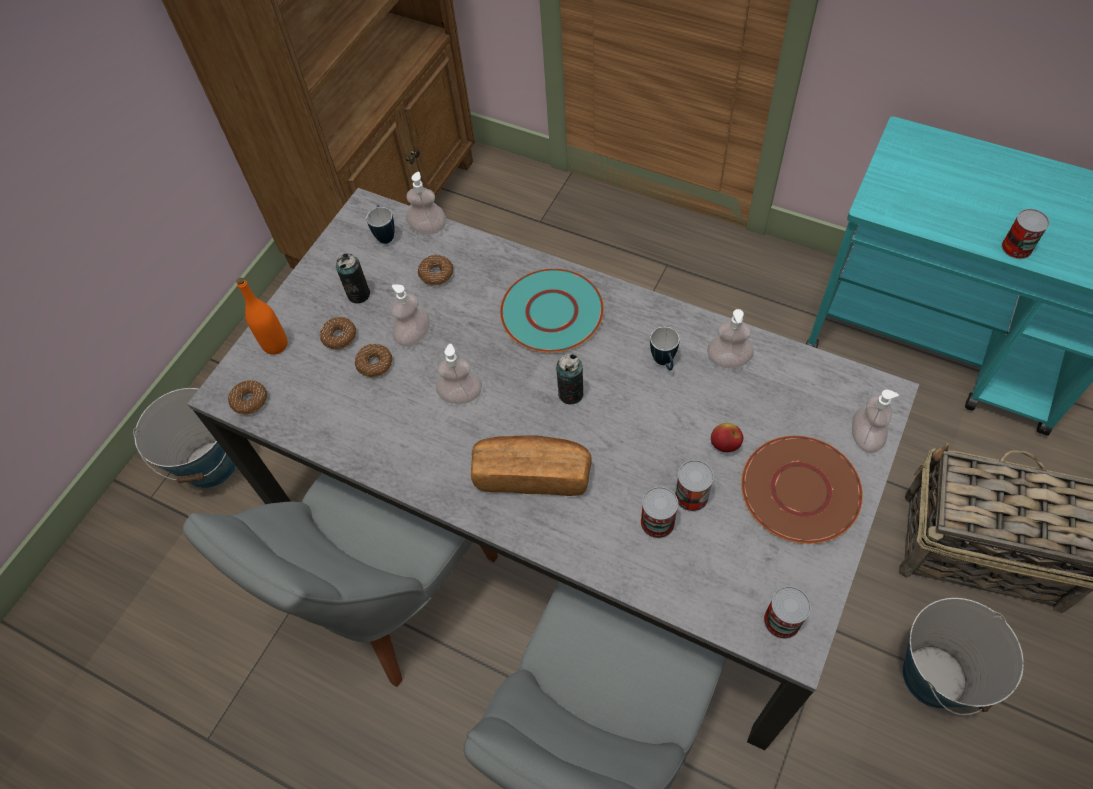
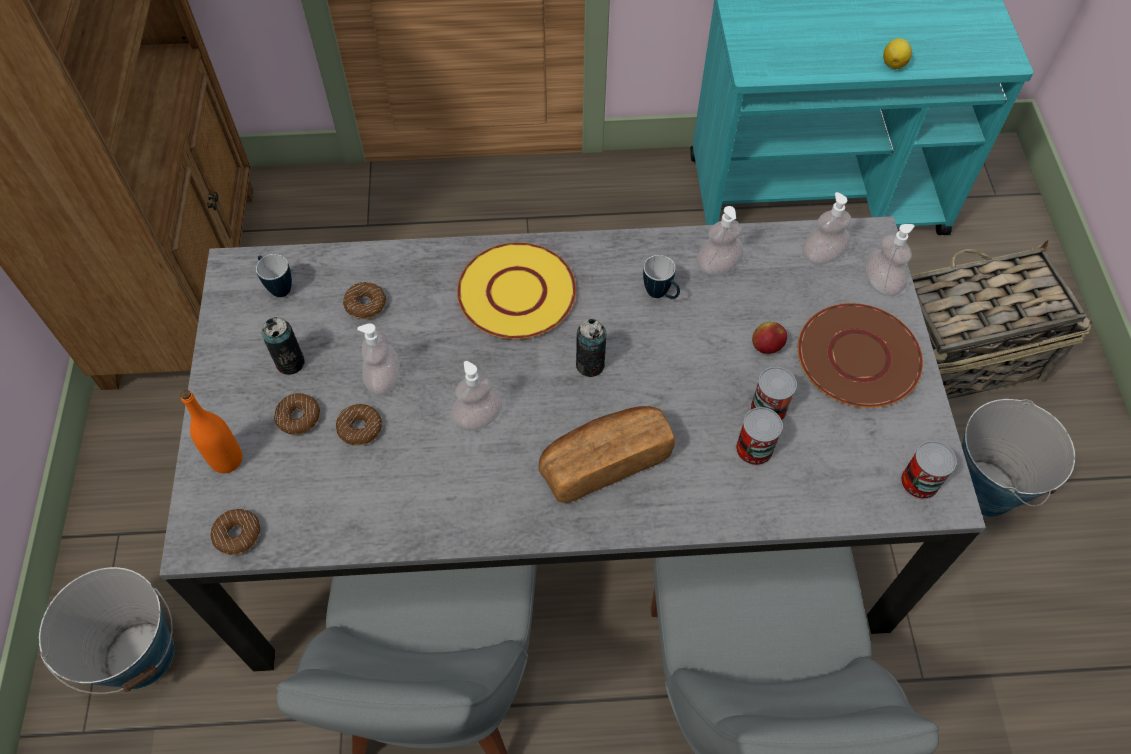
camera: 35 degrees left, 0 degrees up
soap dispenser [406,172,446,234] -> soap dispenser moved to [802,192,851,264]
turquoise plate [500,268,604,353] -> yellow plate [457,242,576,339]
can [1001,209,1050,259] -> lemon [883,38,912,69]

